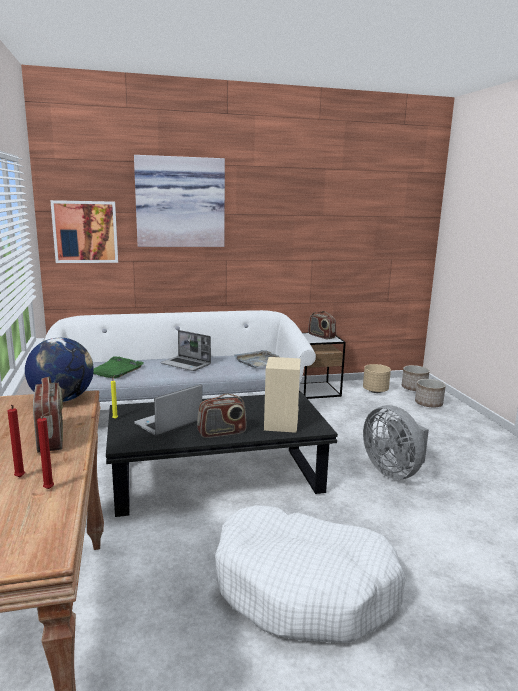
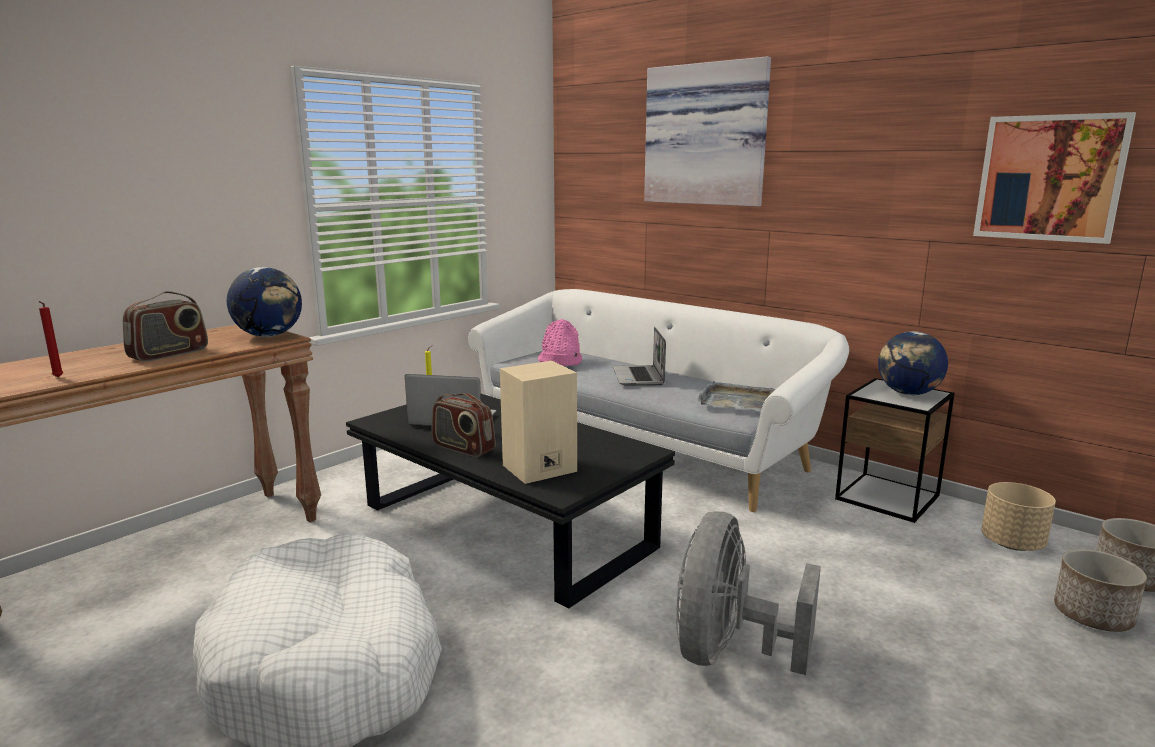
camera: 55 degrees right, 0 degrees up
red candle [8,405,25,477] -> none
picture [50,200,118,263] -> picture moved to [973,112,1136,244]
green tray [93,357,143,379] -> pink hat [538,319,582,366]
radio [308,311,336,339] -> globe [878,331,948,395]

